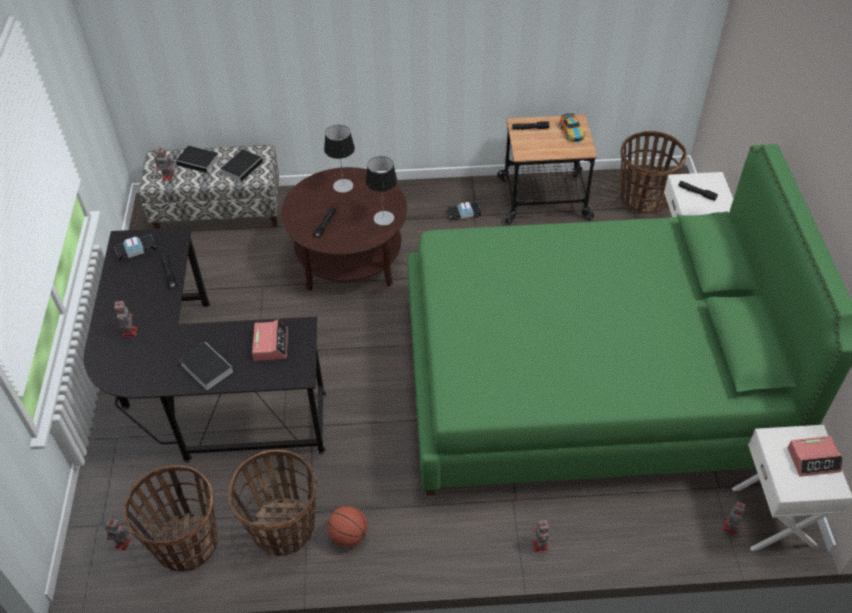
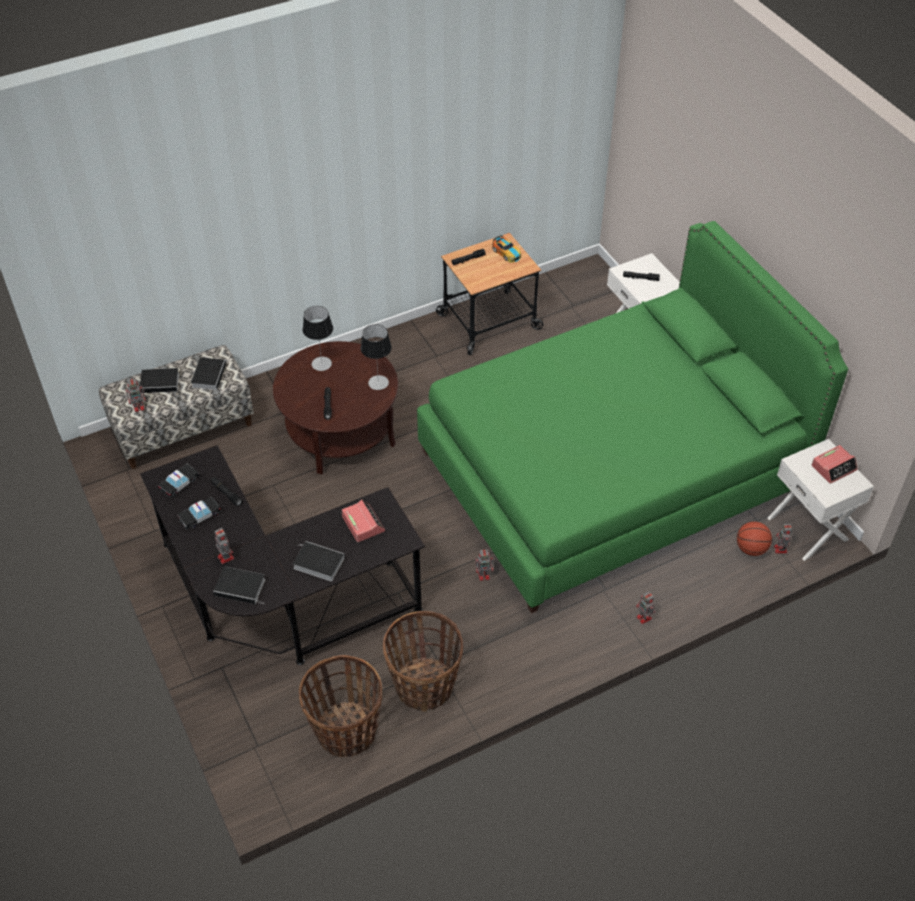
camera: 25 degrees left, 0 degrees up
toy robot [105,518,131,551] -> toy robot moved to [475,549,494,581]
basketball [327,506,367,547] -> basketball moved to [737,521,772,556]
toy car [448,202,481,221] -> toy car moved to [177,497,221,530]
basket [620,131,687,214] -> none
none -> book [213,567,265,604]

